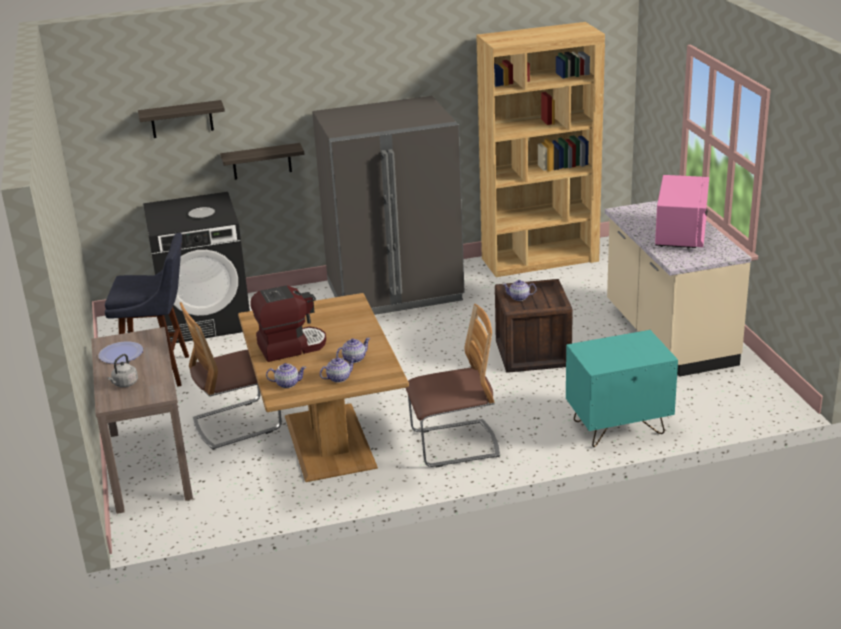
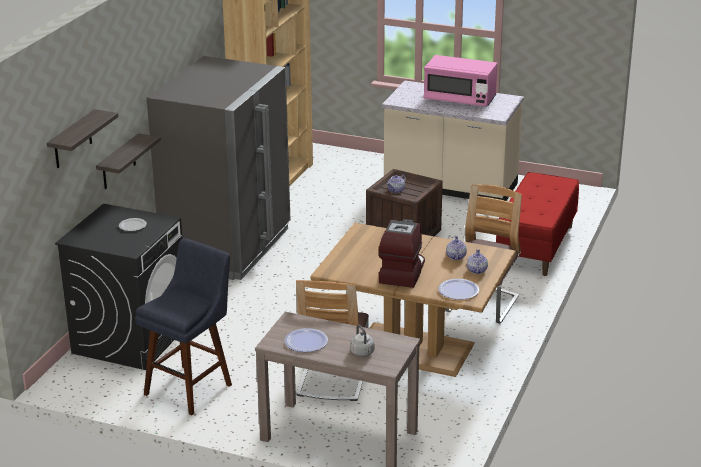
camera: 55 degrees left, 0 degrees up
teapot [266,363,306,388] -> plate [438,279,479,300]
turquoise nightstand [566,330,678,447] -> red bench [496,172,579,276]
pink microwave [655,175,709,249] -> pink microwave turned 150 degrees clockwise [423,55,497,107]

